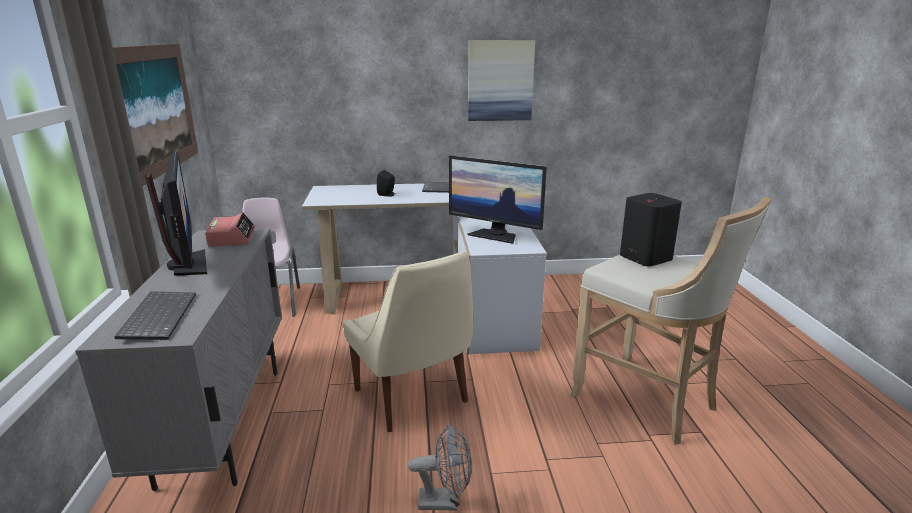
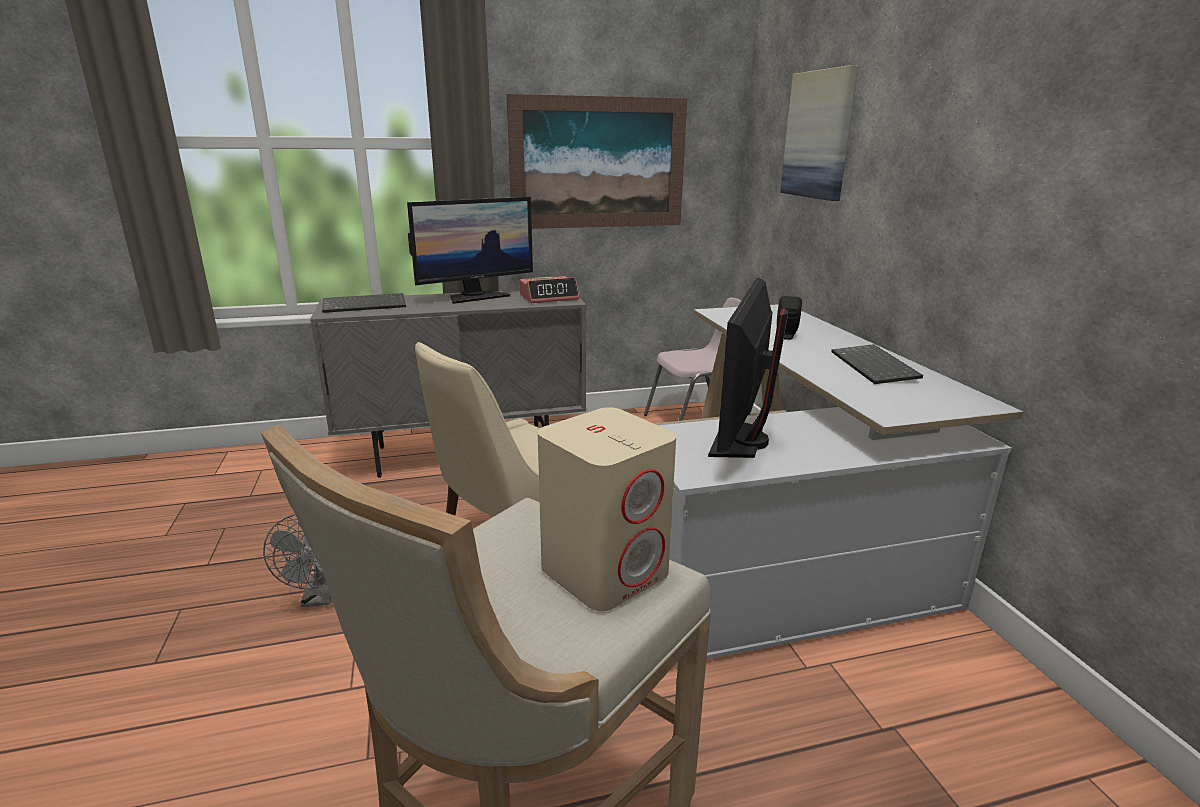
camera: 80 degrees right, 0 degrees up
picture [468,40,535,121] -> picture moved to [780,65,858,201]
black speaker [620,193,682,267] -> beige speaker [538,407,676,611]

